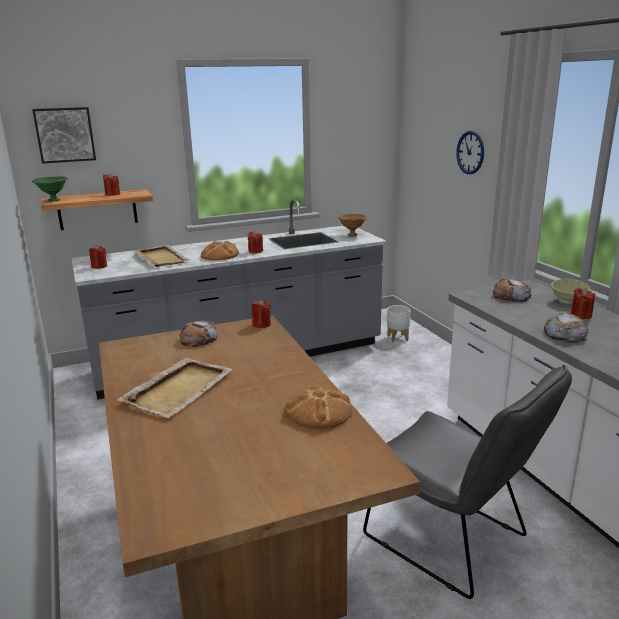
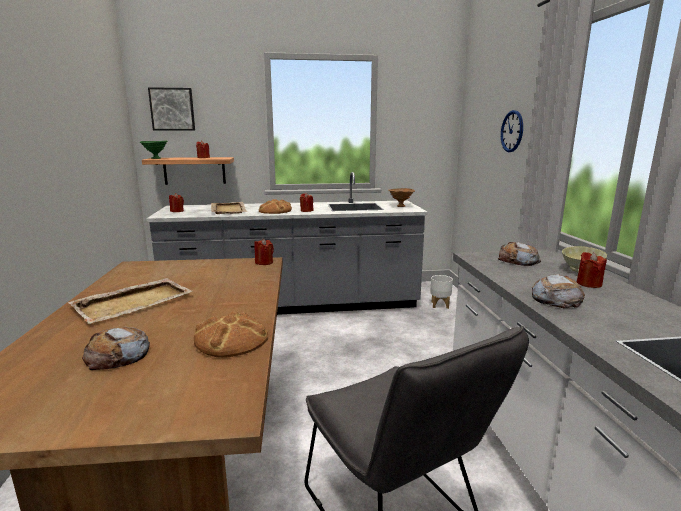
camera: 15 degrees right, 5 degrees down
bread [180,321,217,347] -> bread moved to [82,327,150,370]

